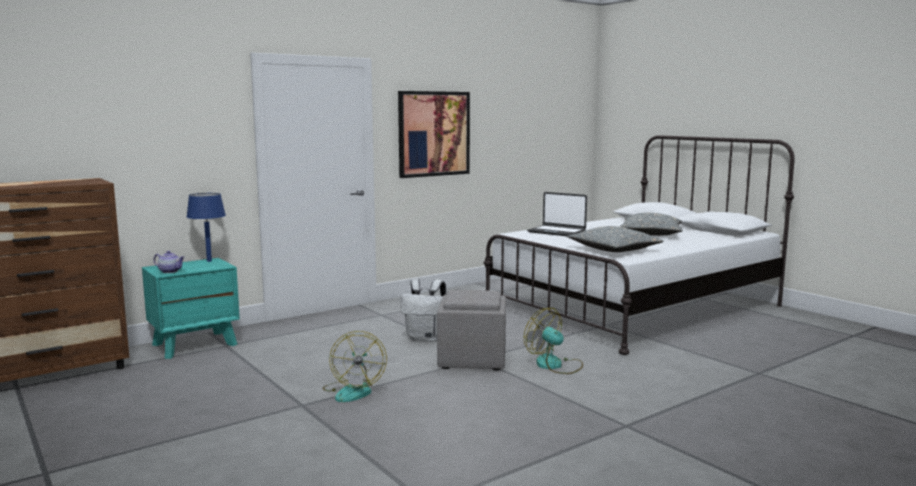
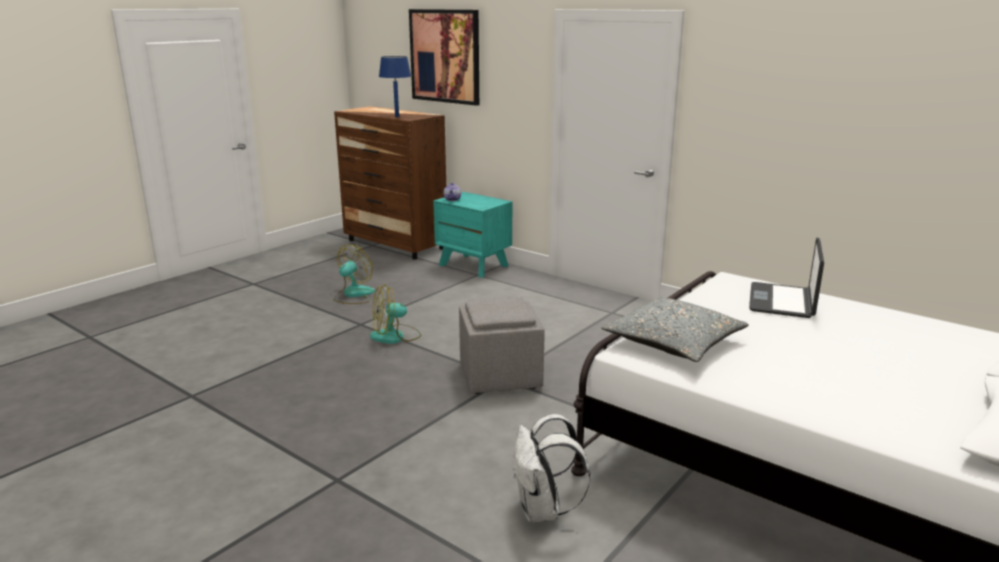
camera: 75 degrees right, 10 degrees up
blue table lamp [186,193,226,262] -> blue table lamp moved to [379,56,411,117]
picture [398,91,470,178] -> picture moved to [409,9,479,106]
white backpack [401,279,446,342] -> white backpack moved to [513,414,590,522]
fan [524,308,583,374] -> fan moved to [333,245,375,304]
grey pillow [620,213,683,236] -> none

